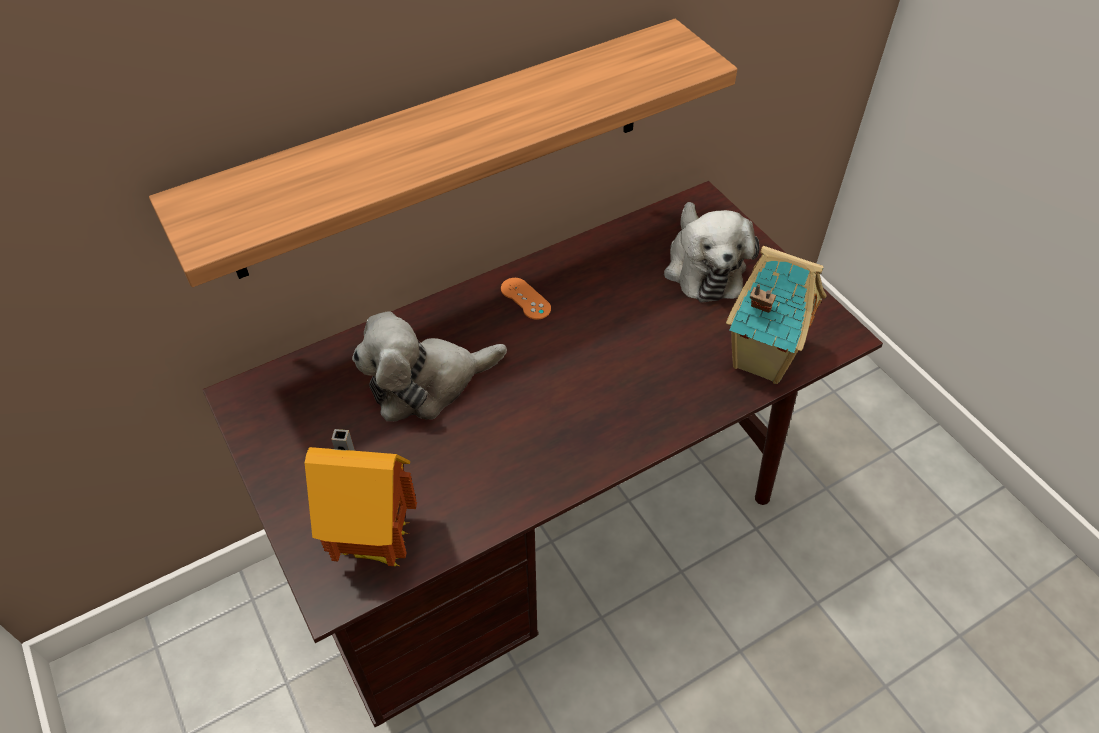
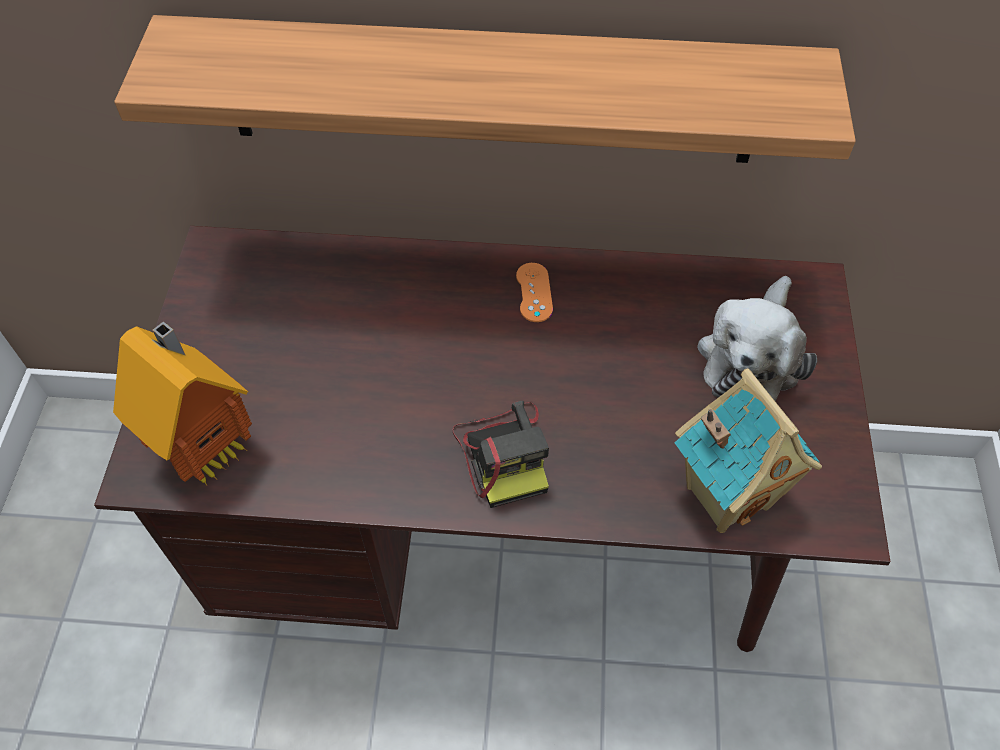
camera: 35 degrees right, 5 degrees up
plush toy [352,311,507,421] -> none
none -> camera [452,401,549,508]

